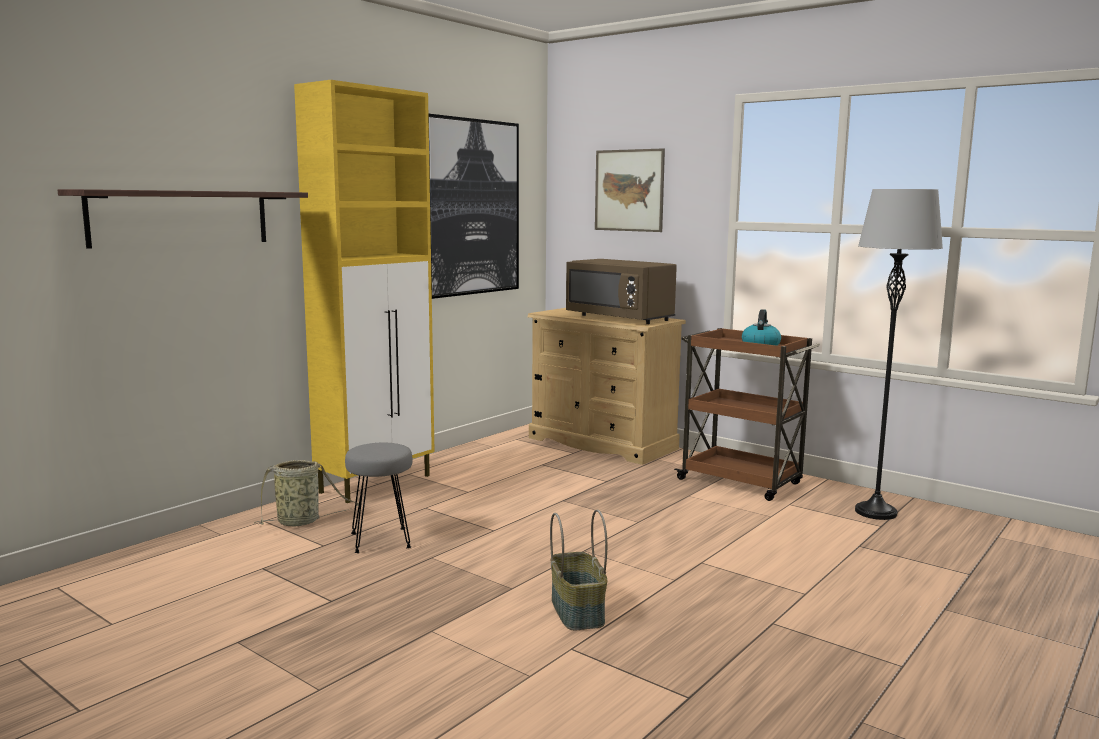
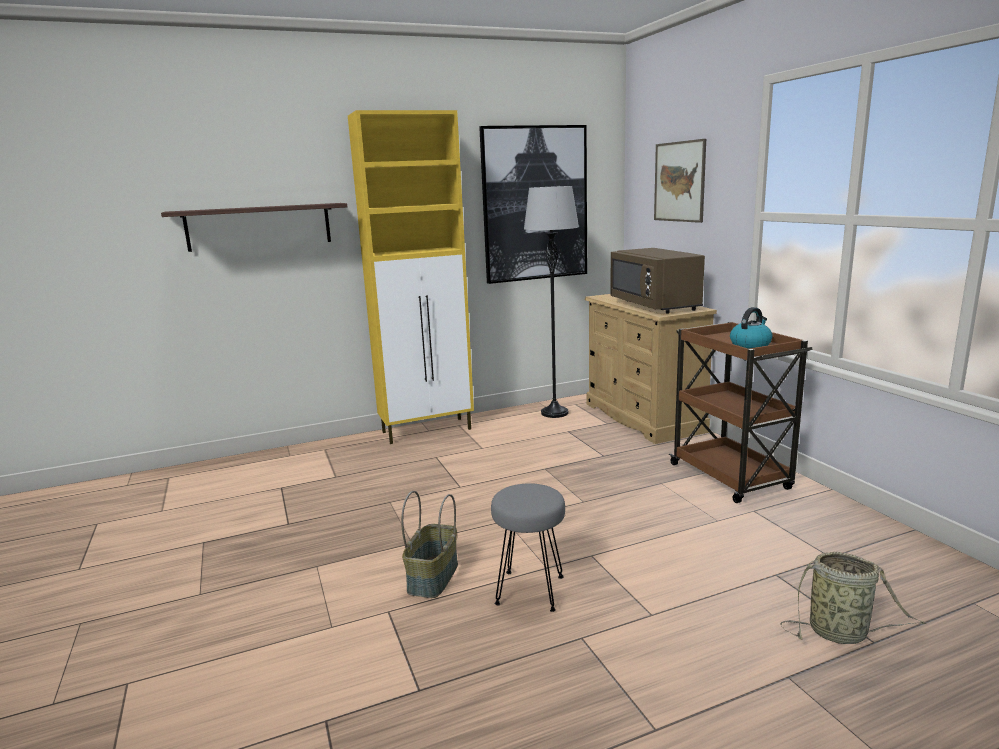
camera: 30 degrees right, 5 degrees up
basket [254,460,359,526] -> basket moved to [780,552,926,644]
grey stool [345,443,412,553] -> grey stool moved to [491,483,565,612]
grey floor lamp [855,189,943,520] -> grey floor lamp moved to [524,186,579,418]

